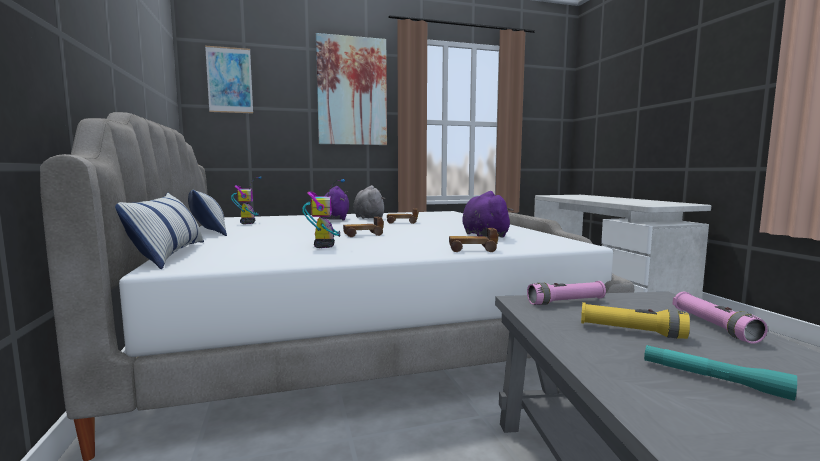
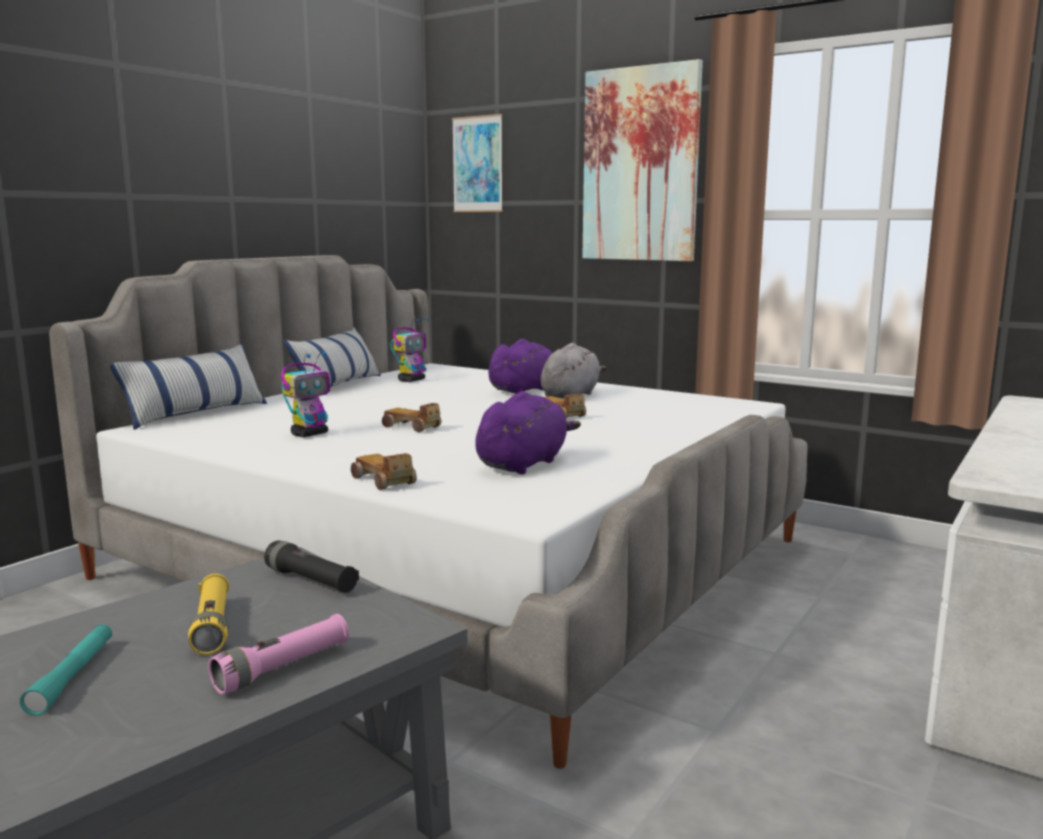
camera: 50 degrees right, 5 degrees up
pink flashlight [527,281,606,305] -> black flashlight [264,541,359,593]

